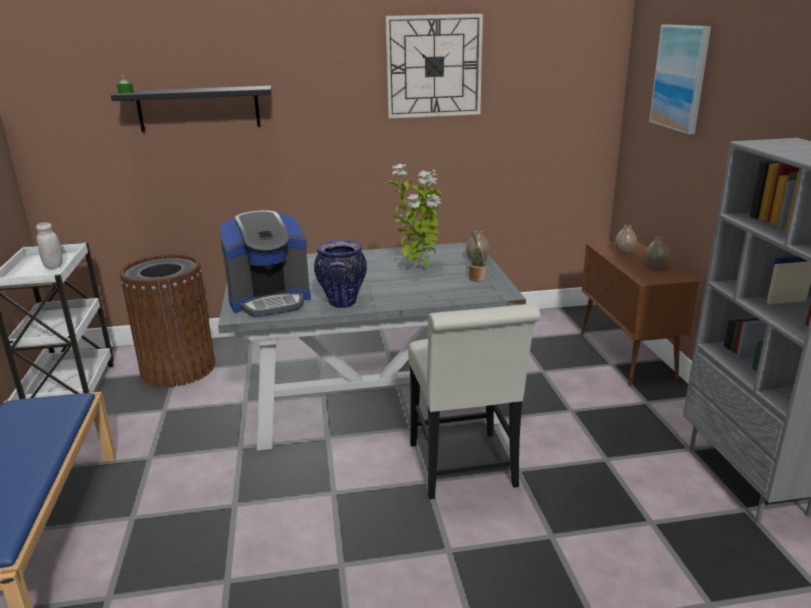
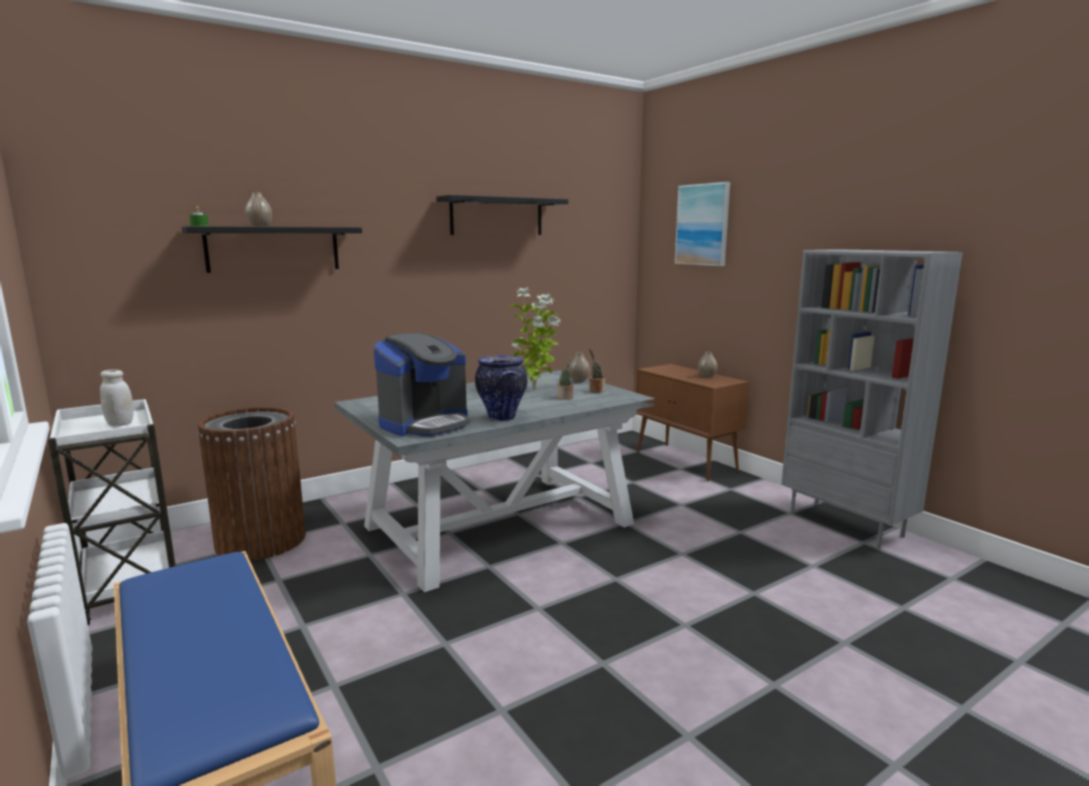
camera: 25 degrees left, 10 degrees down
wall clock [385,14,483,118] -> black shelf [437,195,568,235]
white chair [408,304,540,499] -> none
vase [615,225,637,255] -> vase moved to [245,193,272,227]
none -> potted plant [557,355,574,400]

